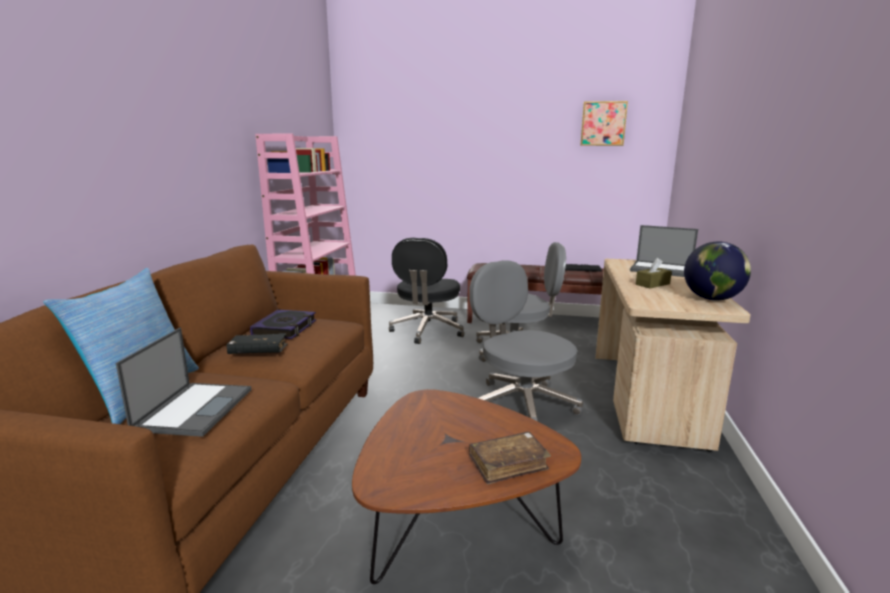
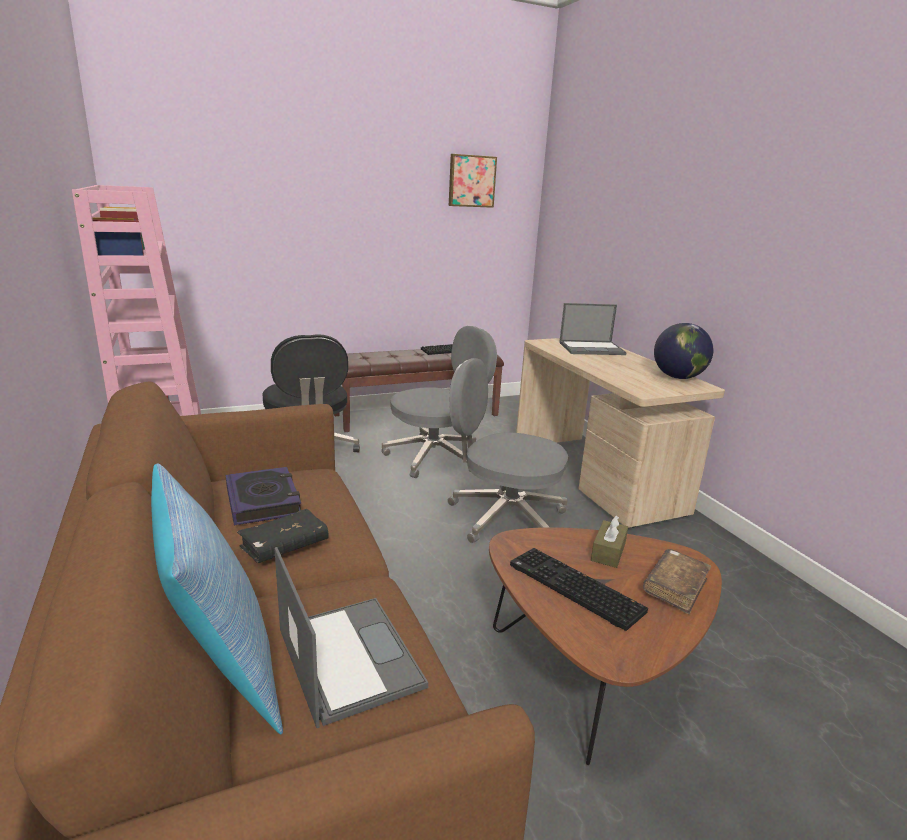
camera: 35 degrees left, 5 degrees up
brown tissue box [636,258,672,288] -> brown tissue box moved to [591,515,628,568]
none -> keyboard [510,548,648,631]

